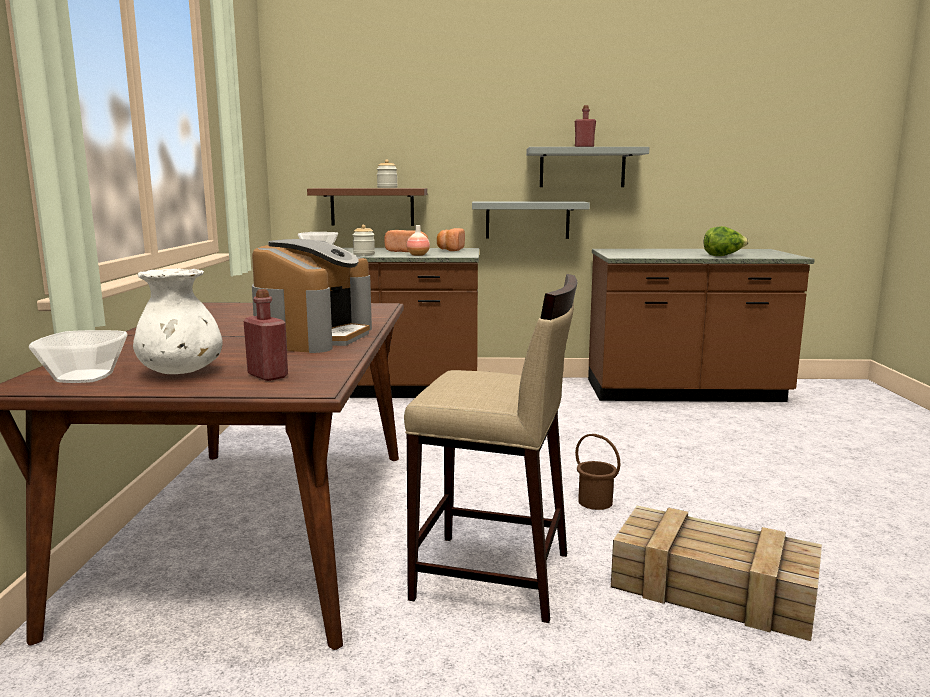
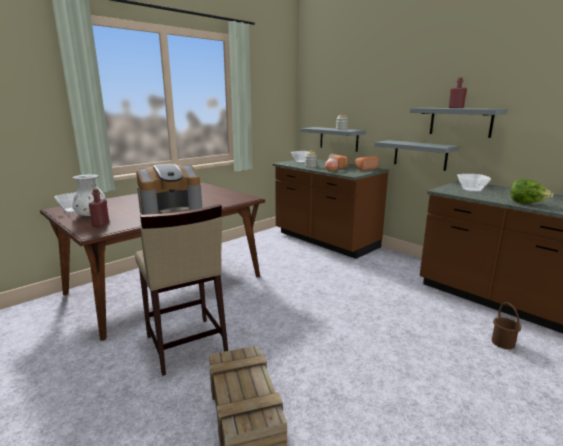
camera: 45 degrees right, 5 degrees up
brown shelf [307,188,427,226] -> grey shelf [301,127,366,152]
brown bucket [575,434,620,510] -> brown bucket moved to [492,302,521,349]
none -> bowl [457,174,491,192]

